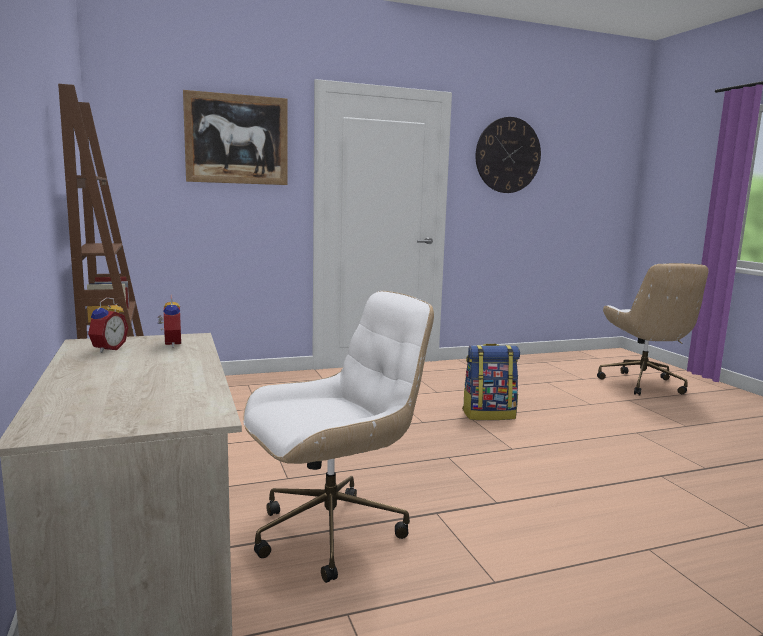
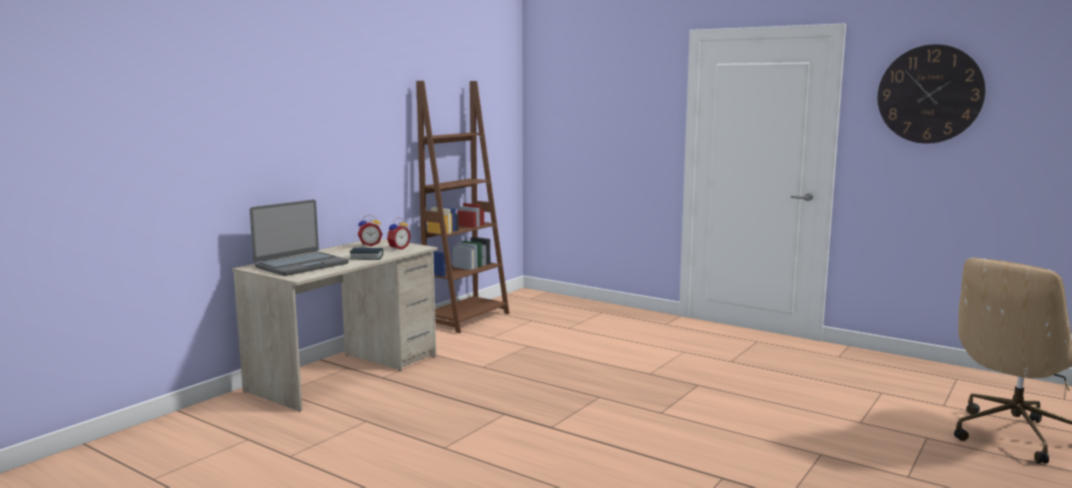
camera: 55 degrees right, 0 degrees up
picture [183,90,288,185] -> none
white office chair [243,291,434,583] -> none
backpack [462,344,520,420] -> none
none -> laptop [250,200,349,276]
none -> book [349,248,383,260]

